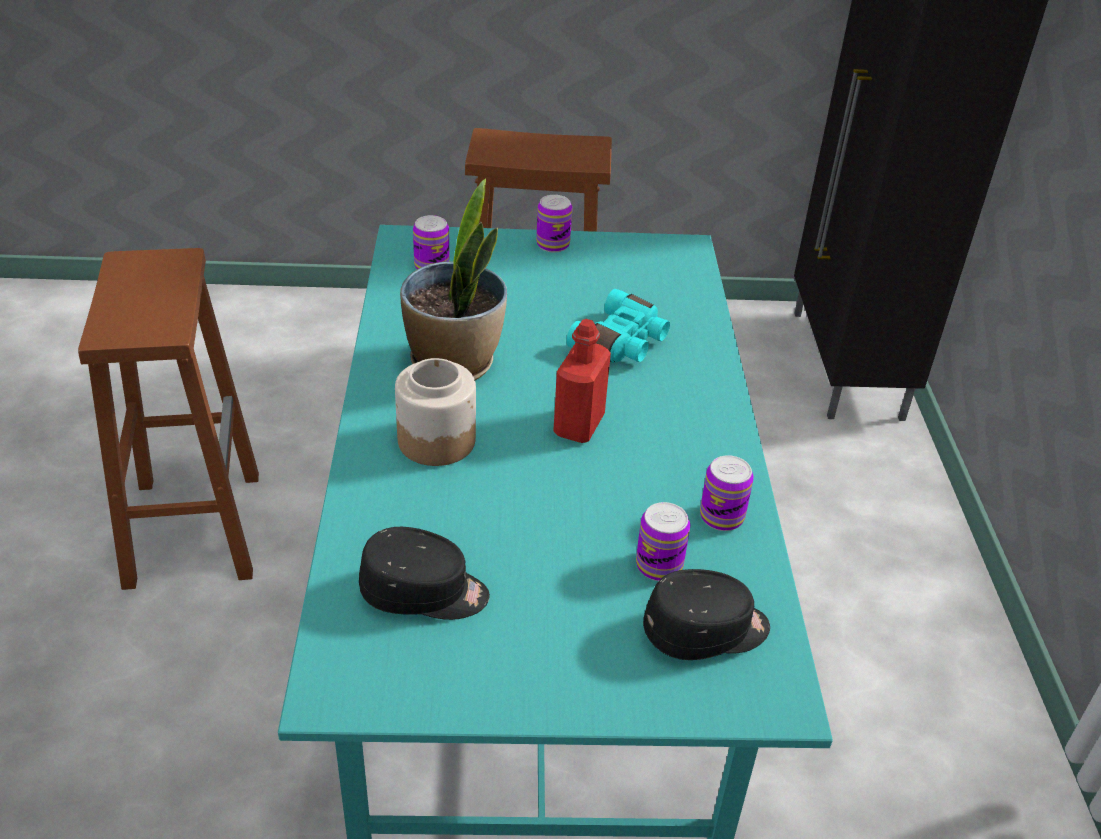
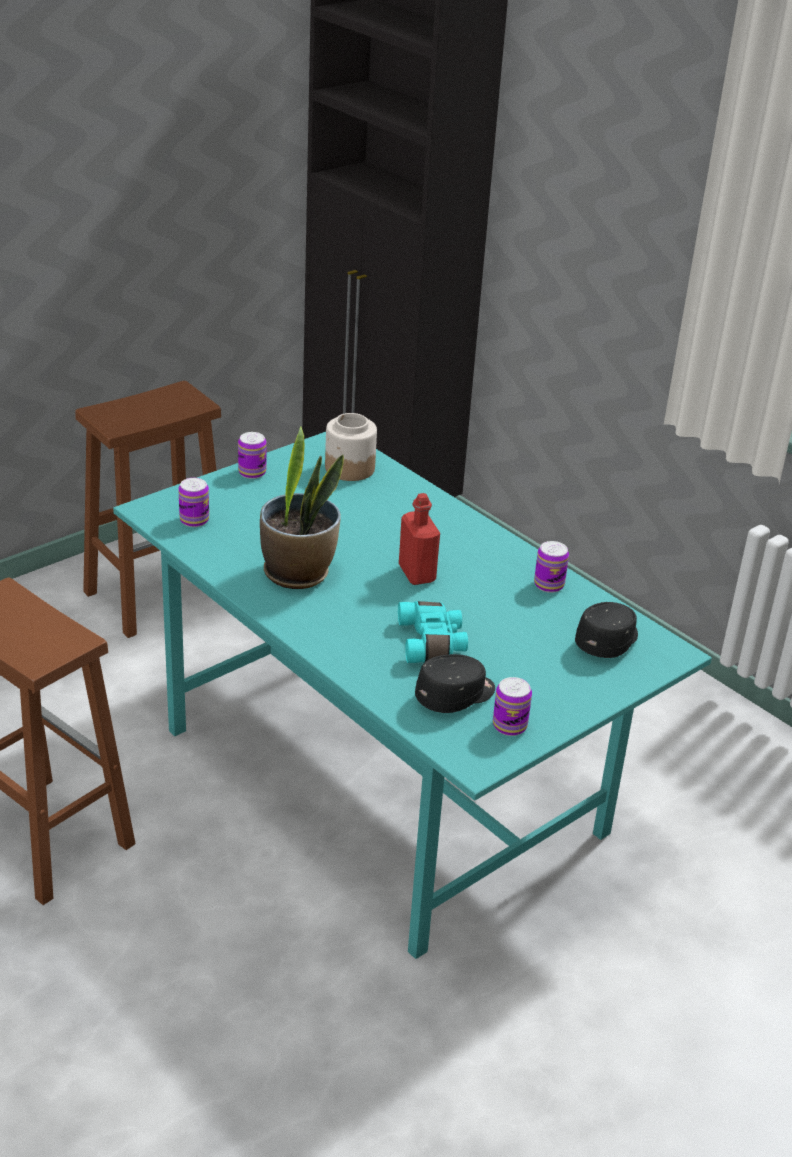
camera: 40 degrees left, 5 degrees down
jar [395,358,476,466] -> jar moved to [325,413,377,481]
turquoise binoculars [566,289,670,363] -> turquoise binoculars moved to [398,601,468,663]
can [636,502,690,581] -> can moved to [493,677,532,736]

